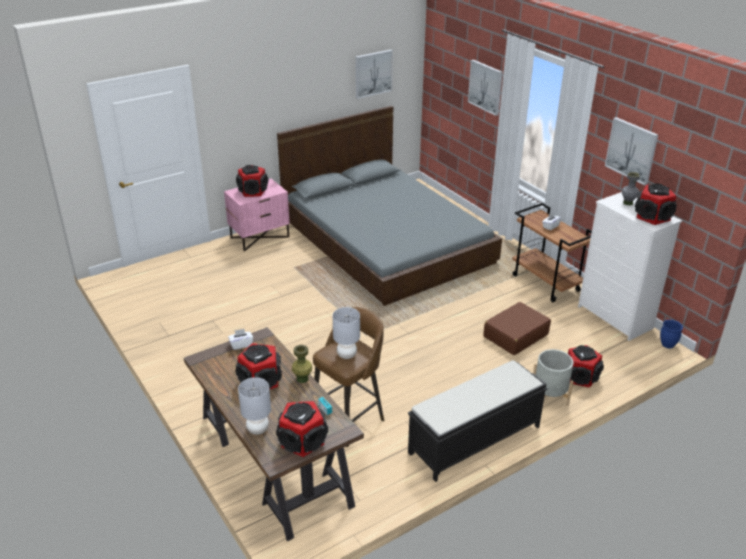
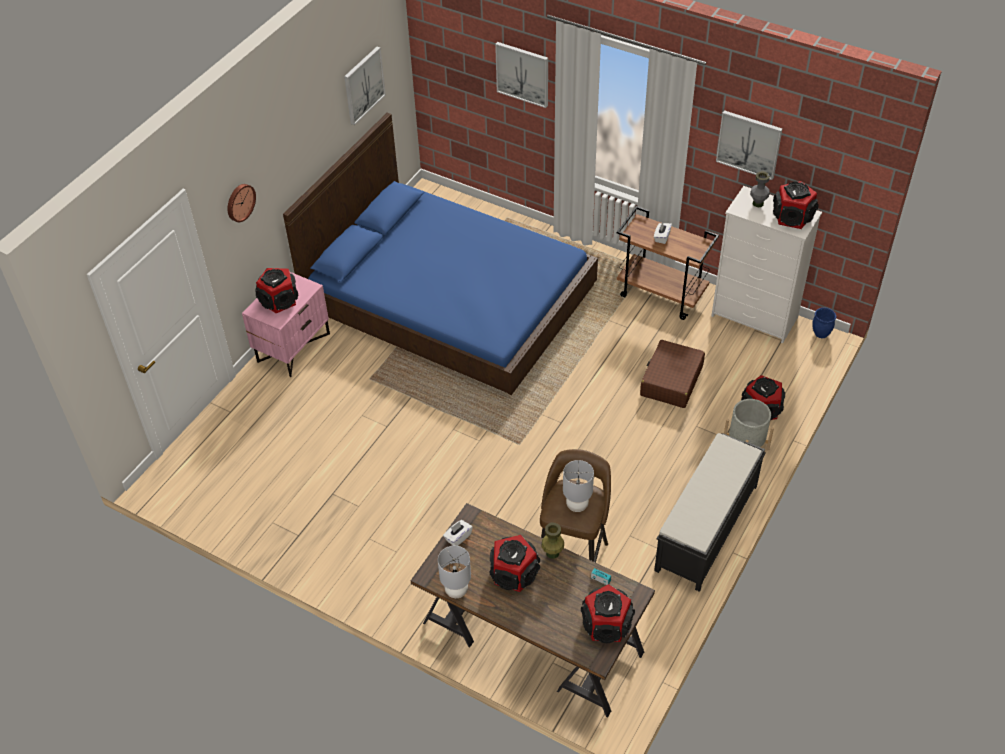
camera: 25 degrees left, 15 degrees up
grey table lamp [238,377,271,435] -> grey table lamp moved to [438,546,471,598]
grey bed [277,106,502,306] -> blue bed [283,113,598,395]
none -> wall clock [228,184,256,222]

